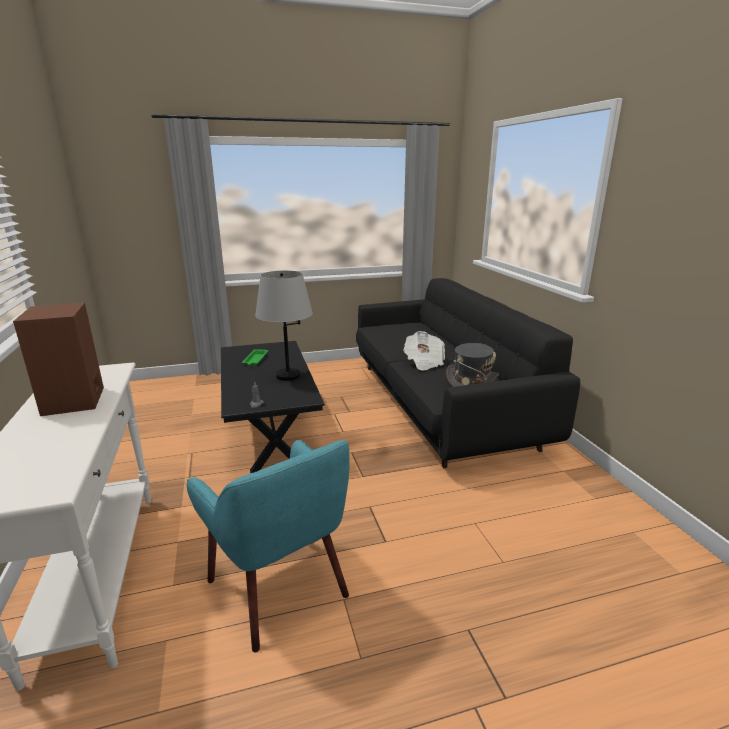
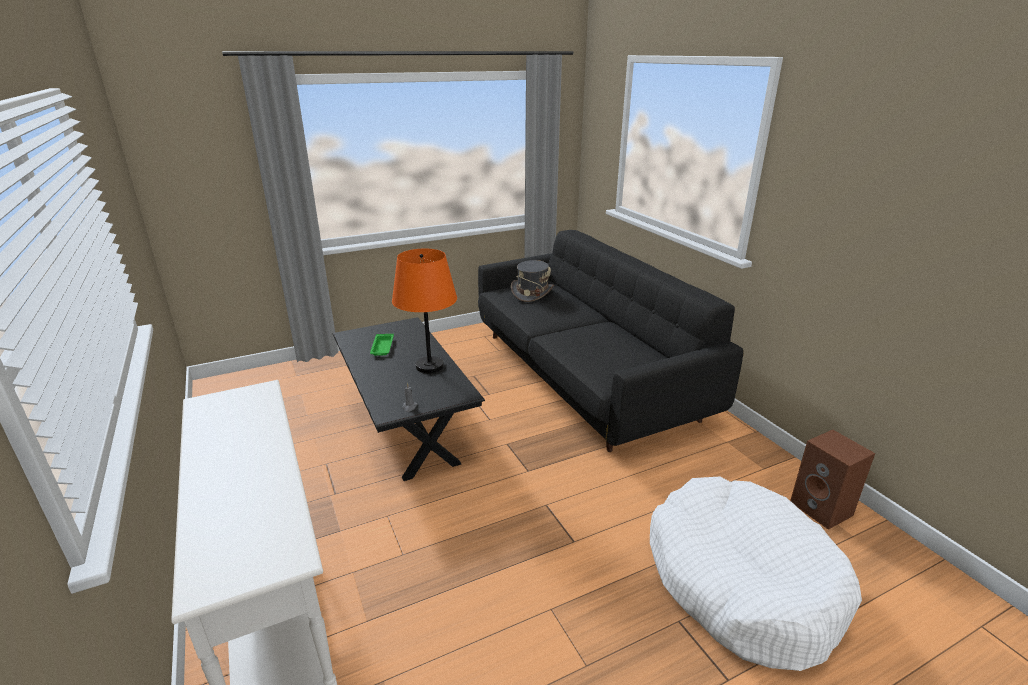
camera: 10 degrees left, 5 degrees up
brown speaker [13,303,104,416] -> brown speaker moved to [790,430,875,530]
turquoise armchair [187,440,350,652] -> none
grey table lamp [255,270,313,381] -> orange table lamp [392,249,457,373]
newspaper [403,331,445,370] -> none
grey hat [446,343,499,387] -> grey hat moved to [511,260,554,302]
none -> white dog bed [650,477,862,671]

